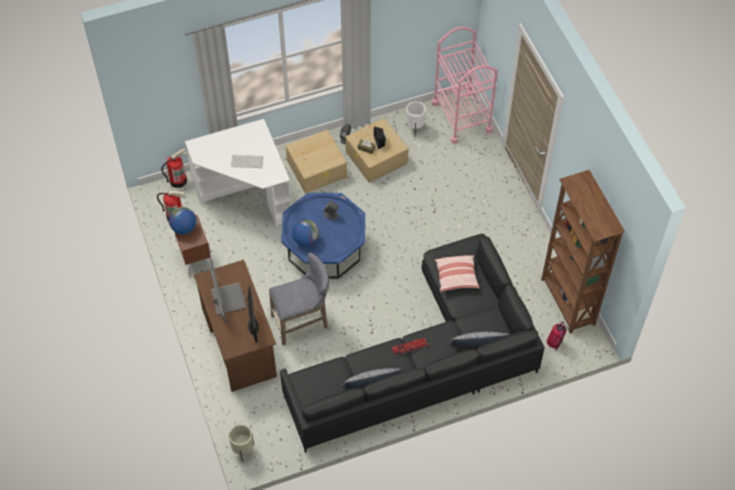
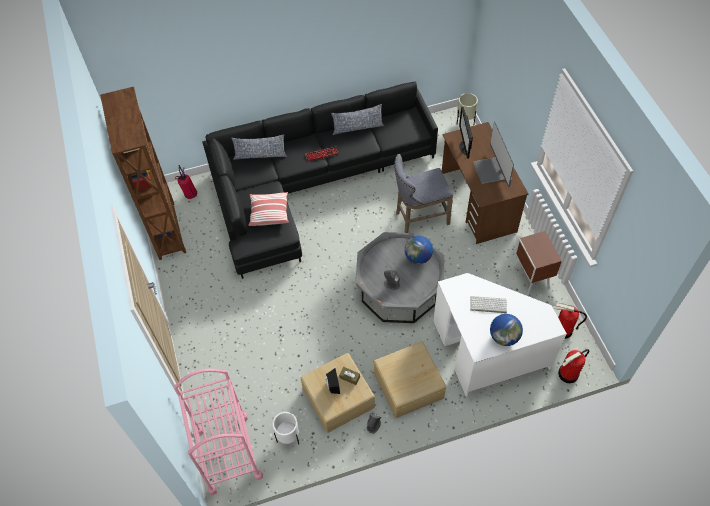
camera: 175 degrees left, 0 degrees up
globe [169,207,196,234] -> globe moved to [490,314,523,346]
blue coffee table [281,193,365,279] -> grey coffee table [356,232,444,323]

